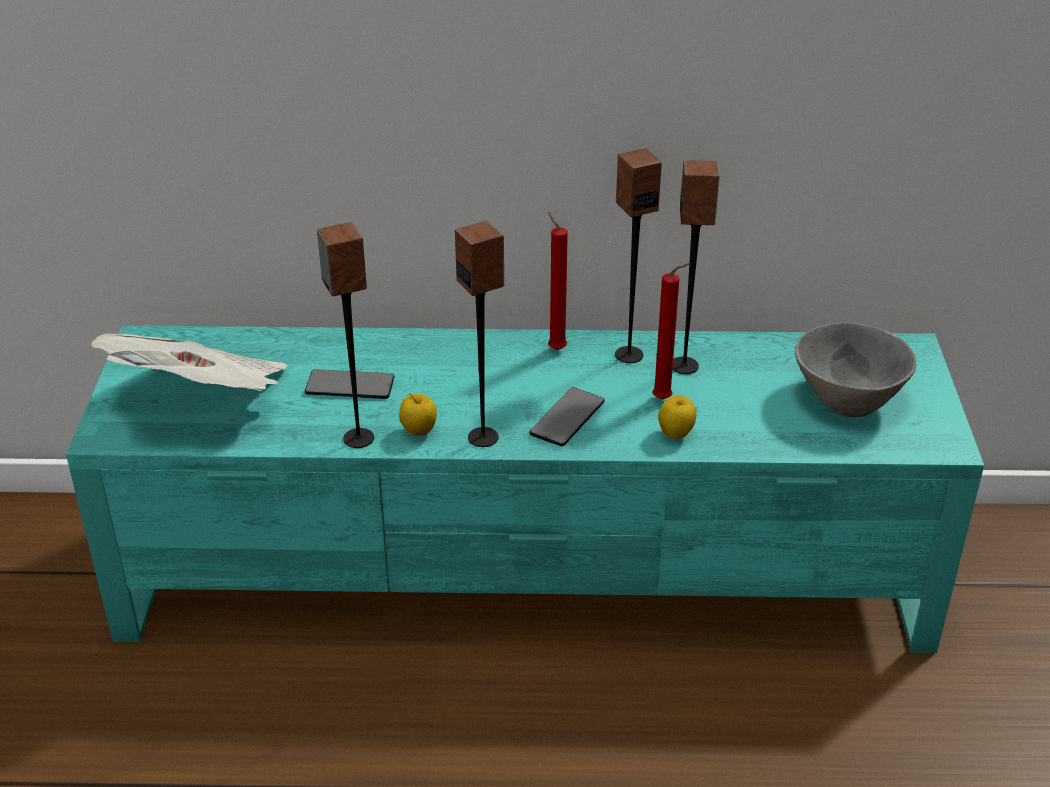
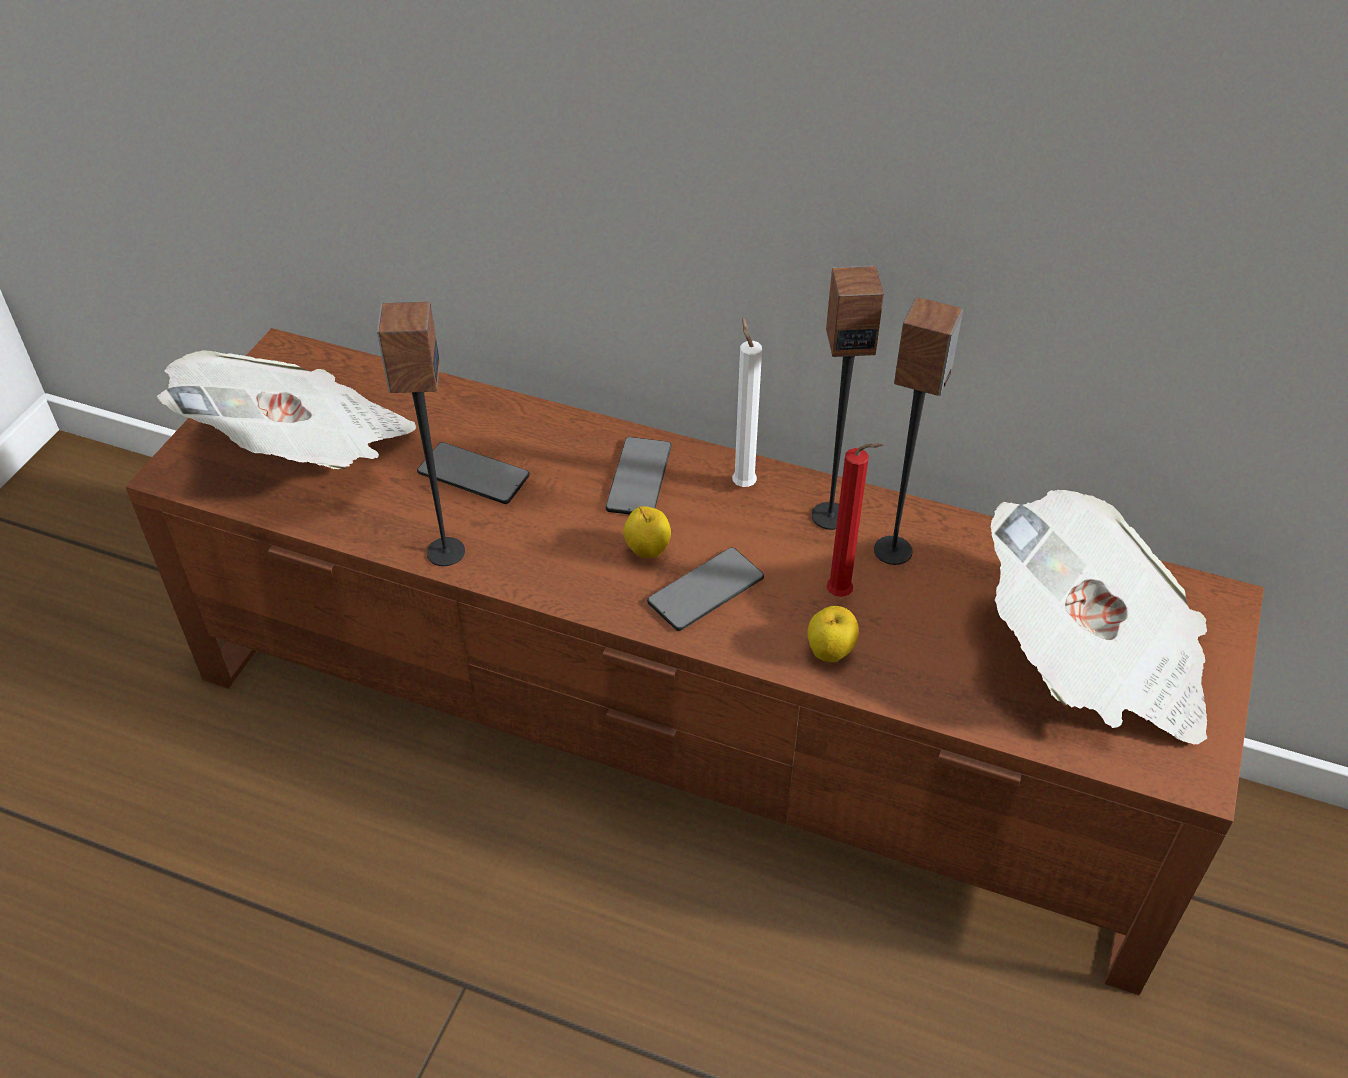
camera: 20 degrees right, 10 degrees up
turquoise tv stand [66,325,984,653] -> brown tv stand [125,328,1264,995]
apple [399,393,437,436] -> apple moved to [623,506,671,558]
speaker [455,221,504,447] -> none
red candle [548,211,568,350] -> white candle [732,316,762,487]
grey bowl [795,323,916,417] -> newspaper [991,490,1207,745]
none -> phone [606,437,672,515]

